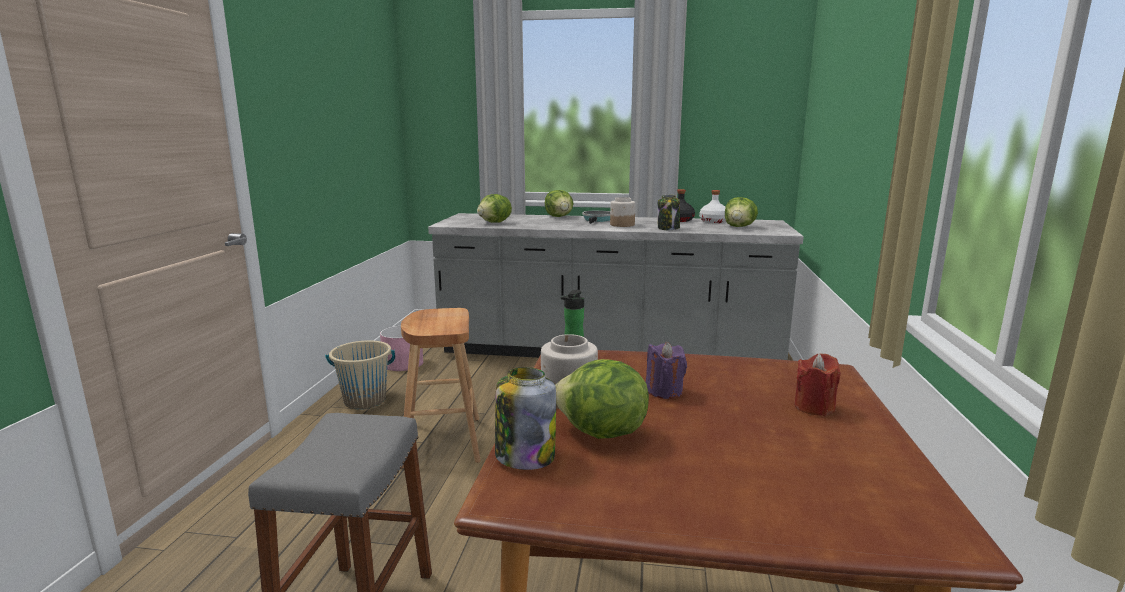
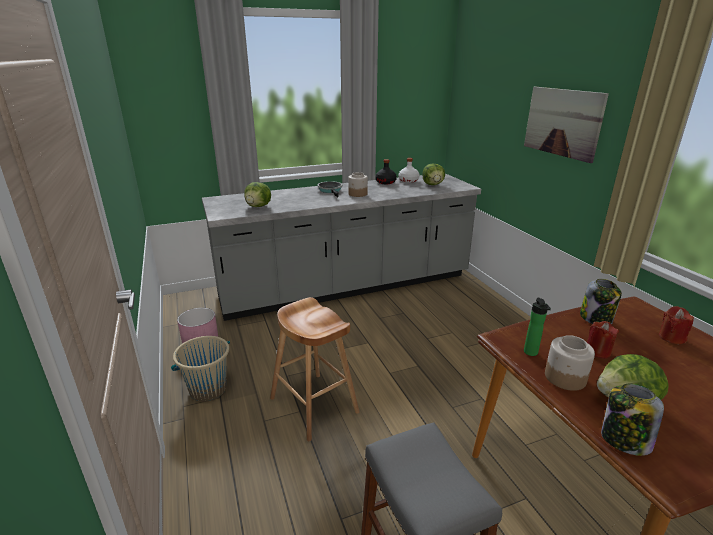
camera: 30 degrees left, 10 degrees up
lettuce [545,190,574,217] -> none
purple candle [646,342,687,399] -> red candle [587,321,619,359]
jar [657,195,680,230] -> jar moved to [580,279,622,324]
none -> picture [524,87,609,163]

